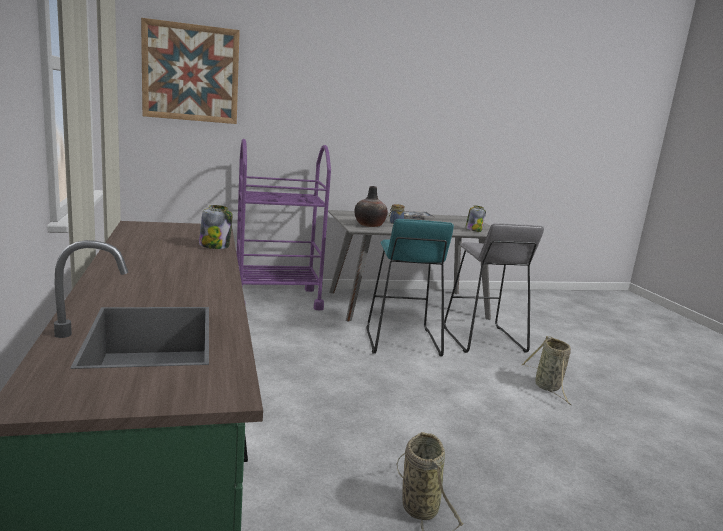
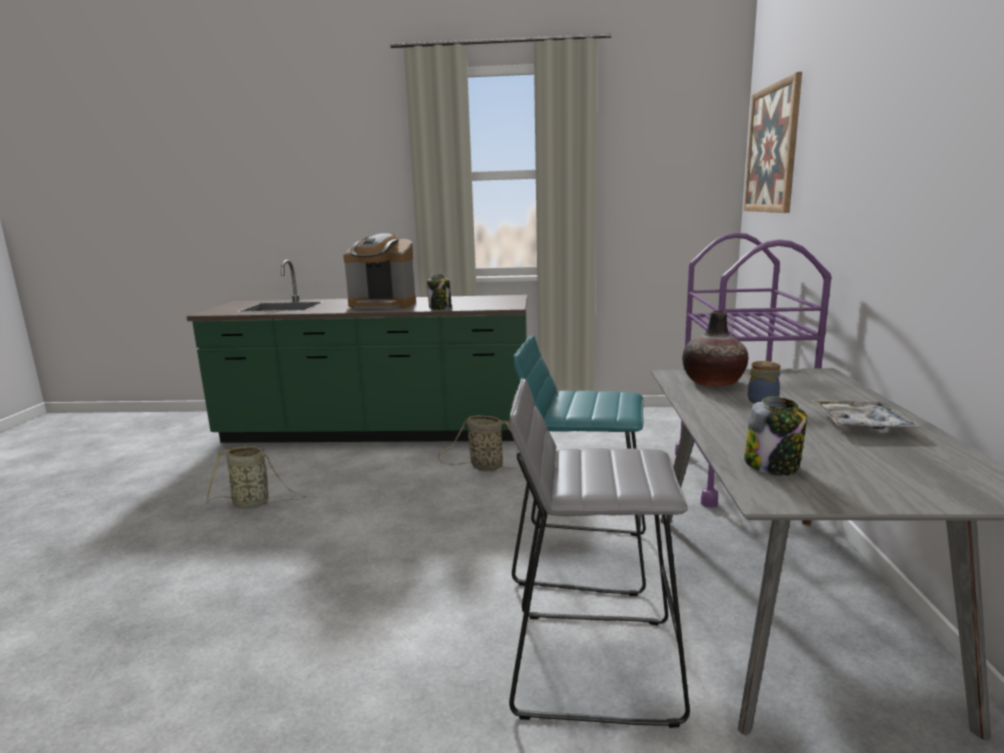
camera: 110 degrees right, 0 degrees up
basket [522,336,571,405] -> basket moved to [438,415,519,471]
none -> coffee machine [343,233,416,309]

